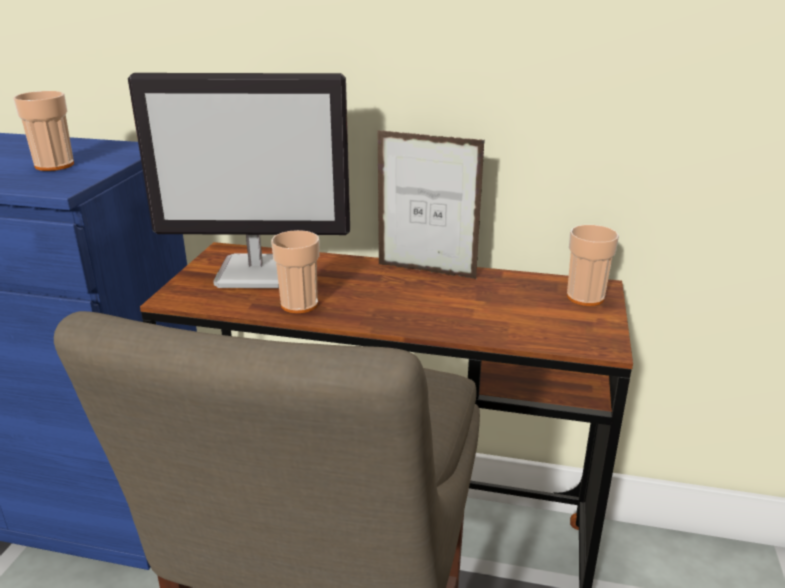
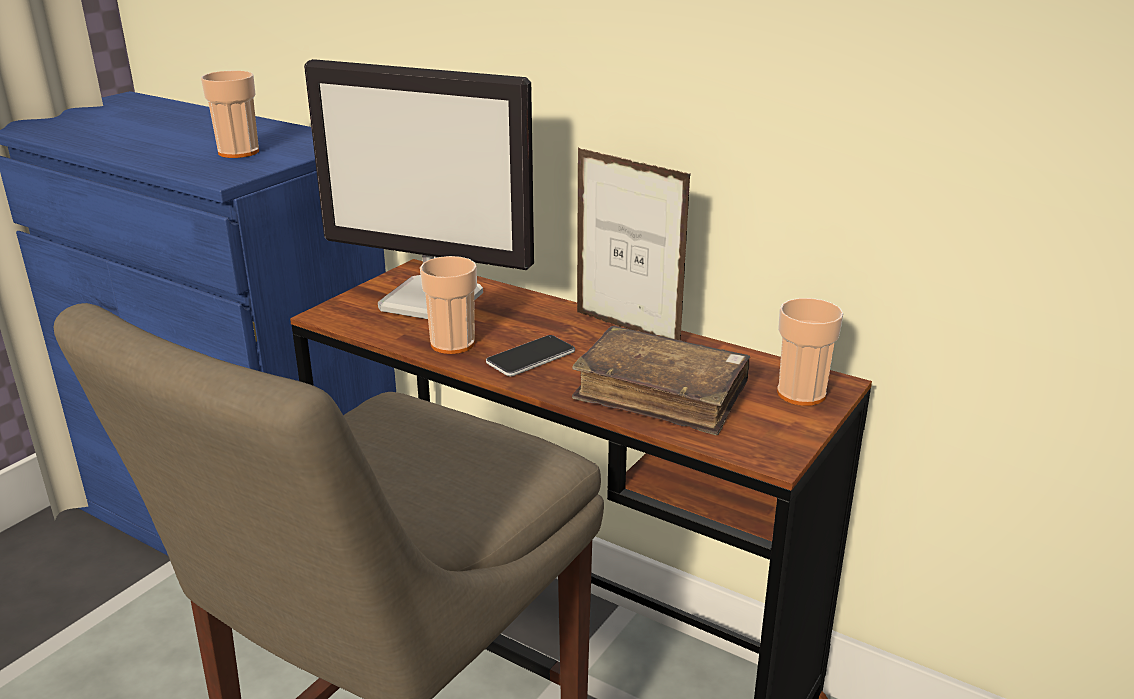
camera: 20 degrees right, 0 degrees up
none -> phone [486,335,575,377]
none -> brown book [572,326,750,435]

